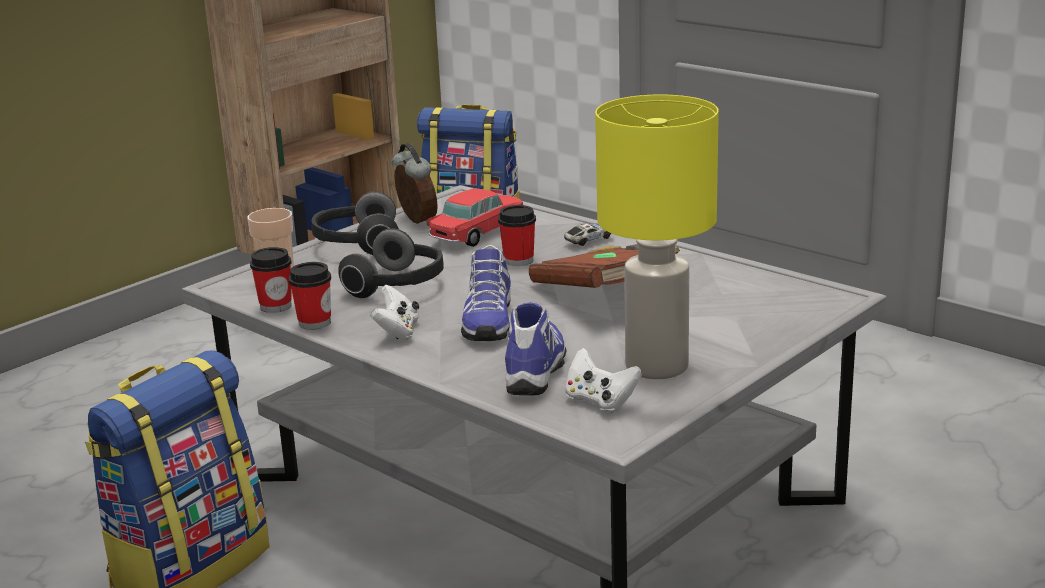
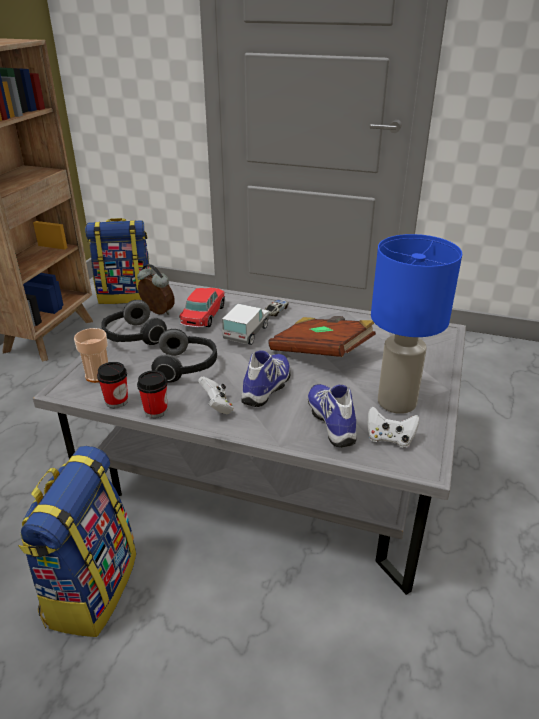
camera: 25 degrees left, 10 degrees up
shoe [461,245,511,341] -> shoe turned 135 degrees counterclockwise [241,350,290,407]
cup [498,205,536,266] -> toy truck [222,304,269,345]
yellow table lamp [595,94,719,379] -> blue table lamp [371,234,462,414]

